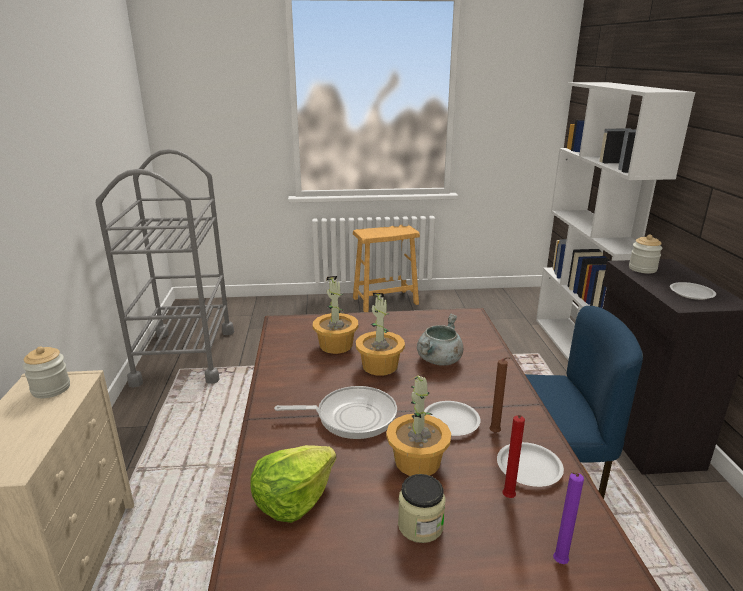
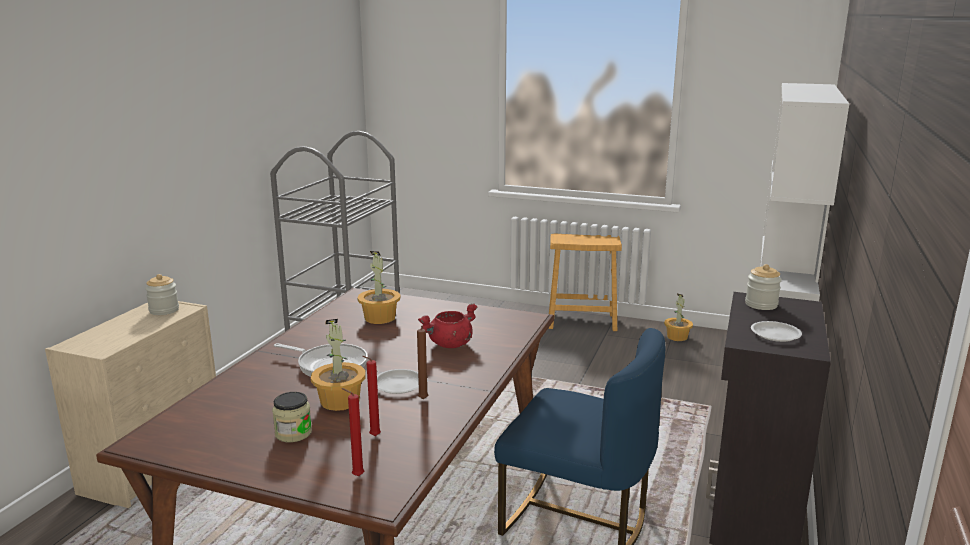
camera: 25 degrees right, 5 degrees down
lettuce [251,445,336,523] -> none
potted plant [356,293,405,376] -> potted plant moved to [664,294,693,341]
grey cooking pot [417,314,463,366] -> red cooking pot [418,303,477,348]
white plate [497,442,564,487] -> none
purple candle [553,471,584,564] -> red candle [341,388,364,476]

